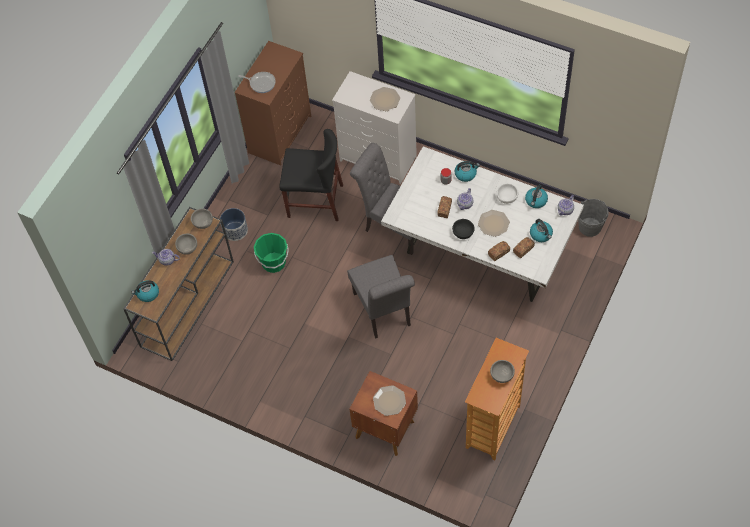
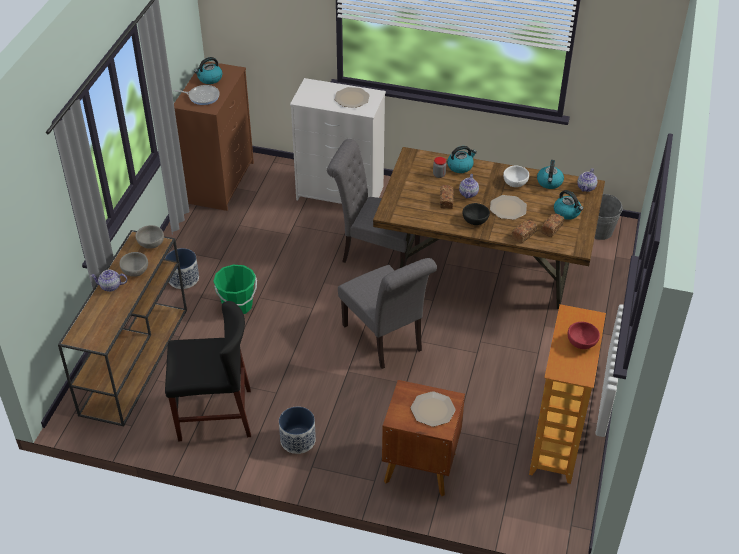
camera: 15 degrees left, 15 degrees down
kettle [131,280,159,302] -> kettle moved to [194,57,222,84]
black chair [279,129,343,221] -> black chair moved to [165,301,251,441]
white dining table [381,146,584,302] -> brown dining table [373,147,605,309]
grey bowl [490,360,515,383] -> red bowl [568,322,600,349]
none -> planter [279,407,316,454]

